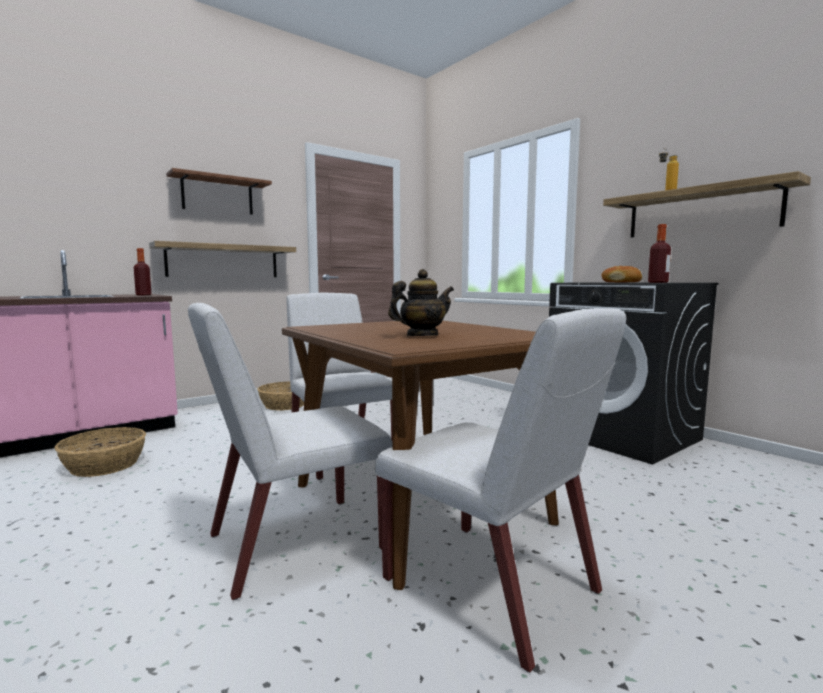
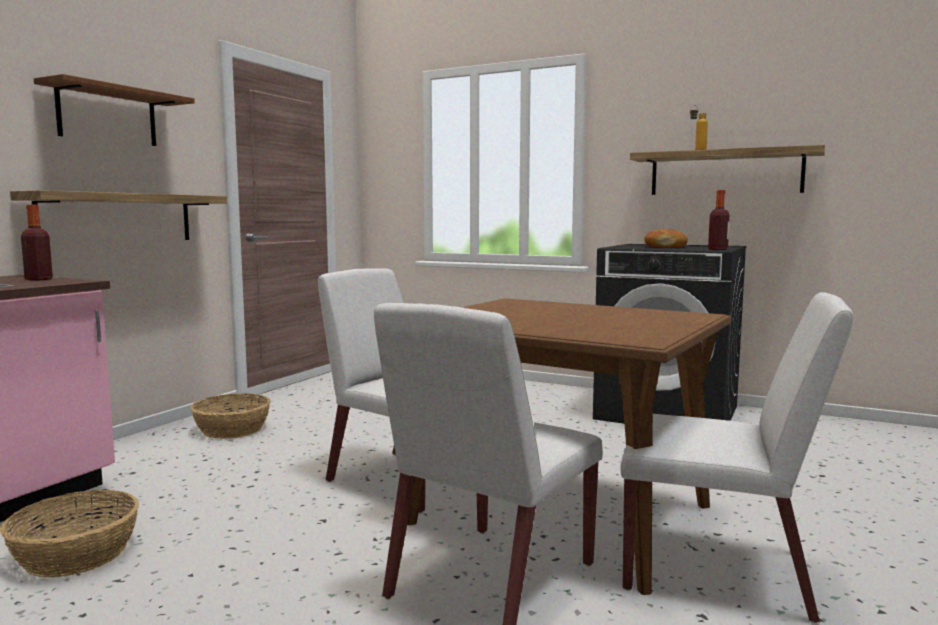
camera: 25 degrees left, 0 degrees up
teapot [388,269,454,336] -> none

